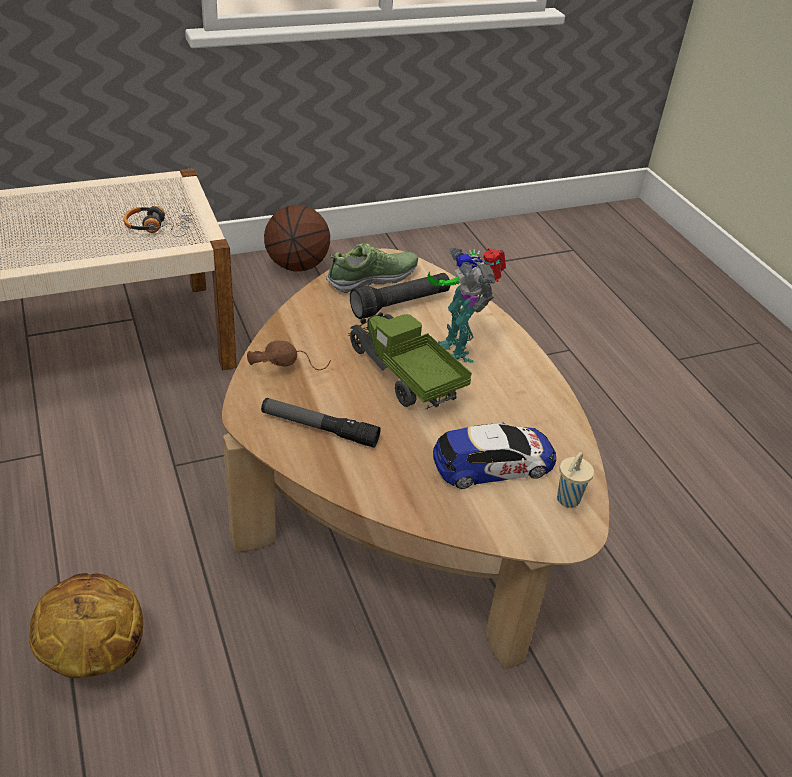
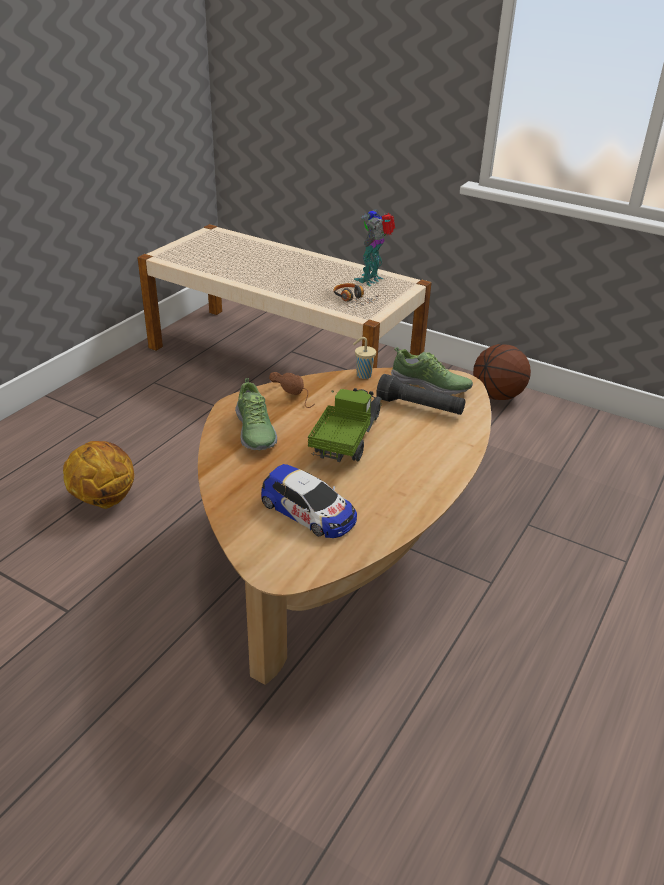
camera: 55 degrees right, 5 degrees down
flashlight [261,398,380,448] -> shoe [235,378,277,450]
toy robot [427,247,506,363] -> toy robot moved to [354,209,395,286]
beige cup [557,452,594,508] -> beige cup moved to [353,337,376,379]

